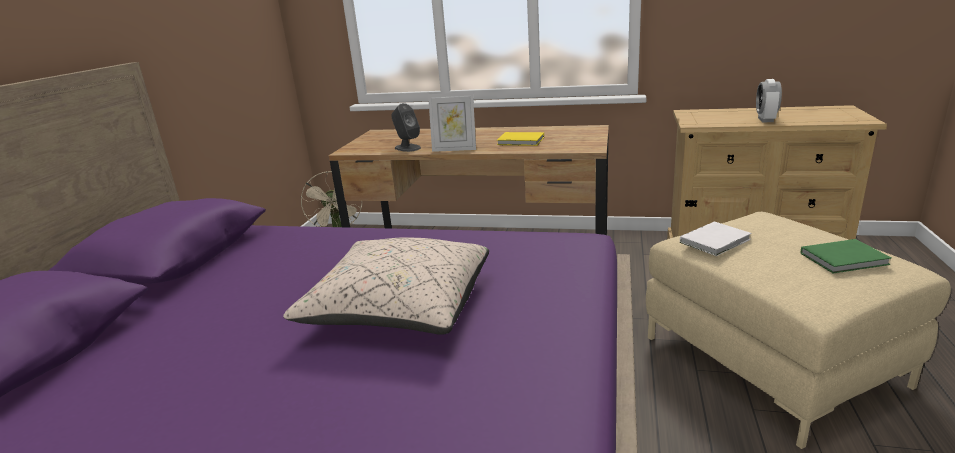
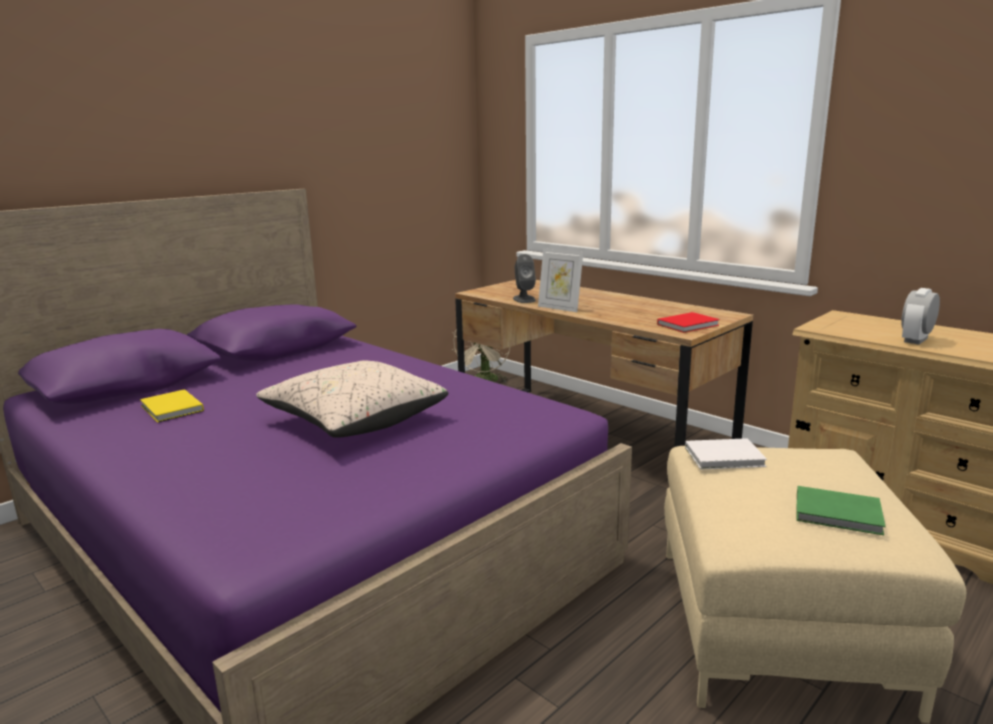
camera: 30 degrees right, 5 degrees down
yellow book [497,132,544,146] -> yellow book moved to [140,389,204,422]
none -> red book [657,312,720,333]

